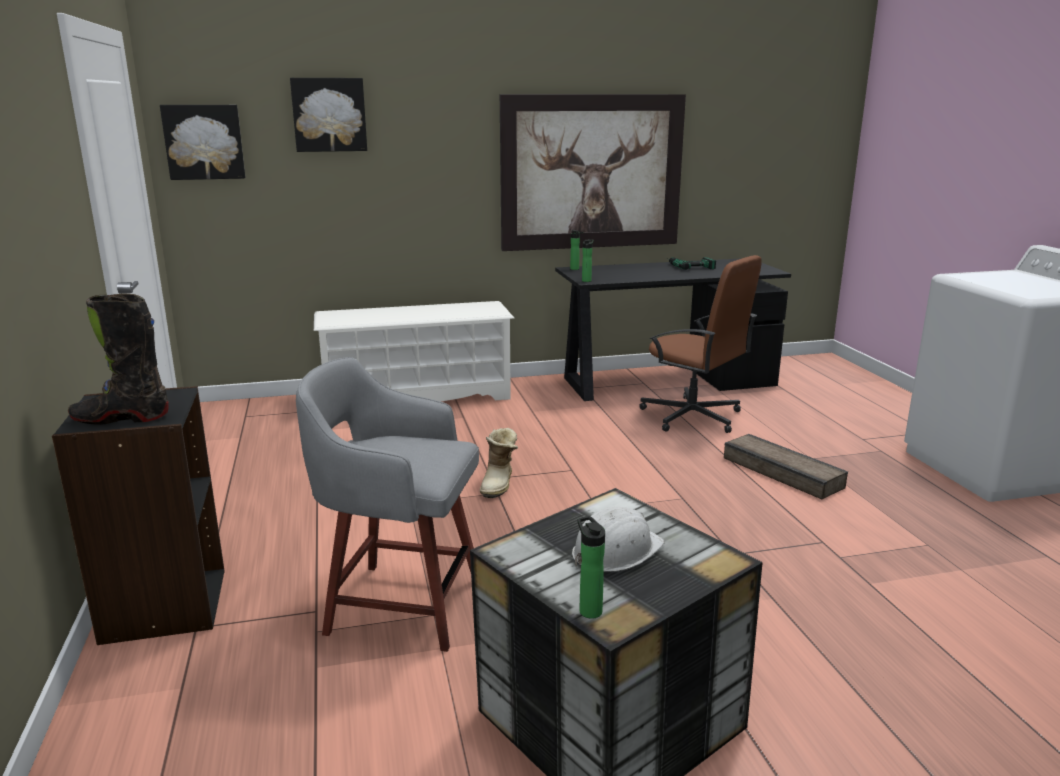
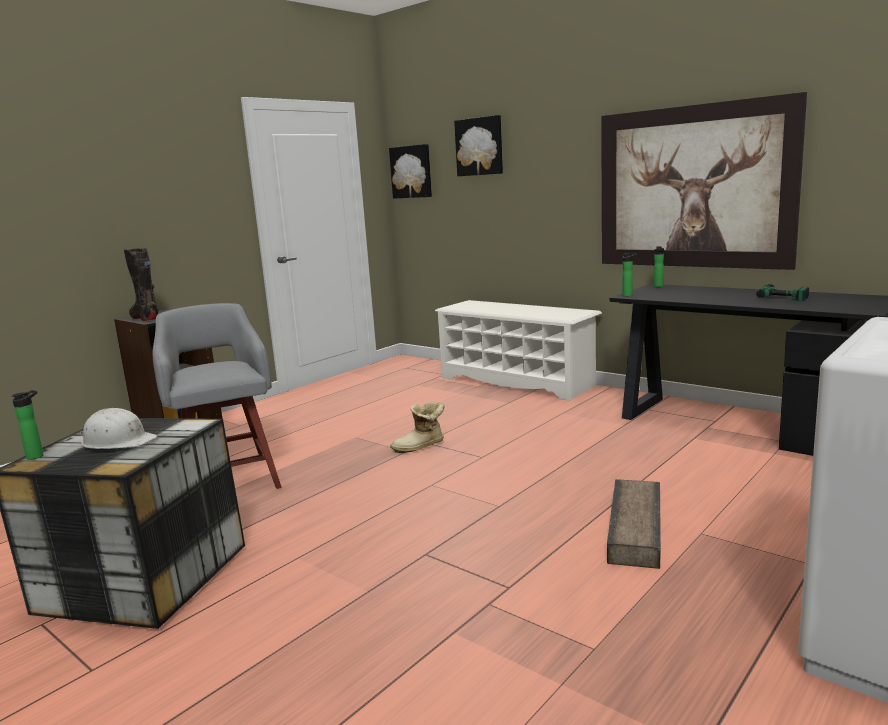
camera: 55 degrees right, 5 degrees down
brown office chair [639,255,762,433] -> none

